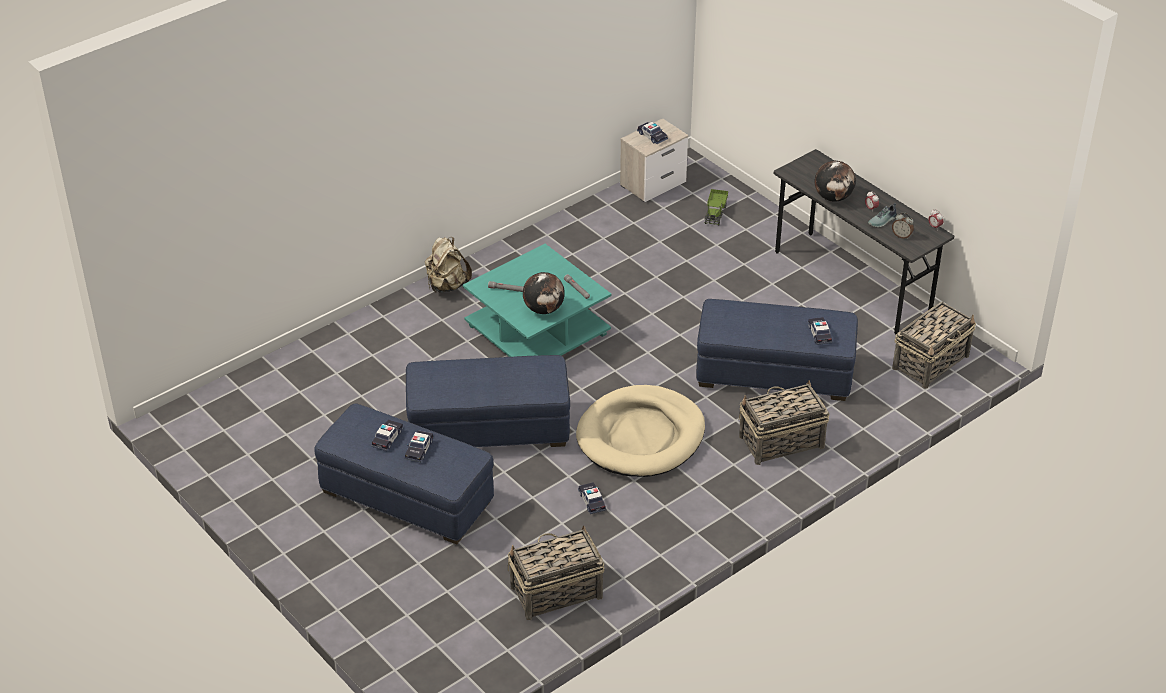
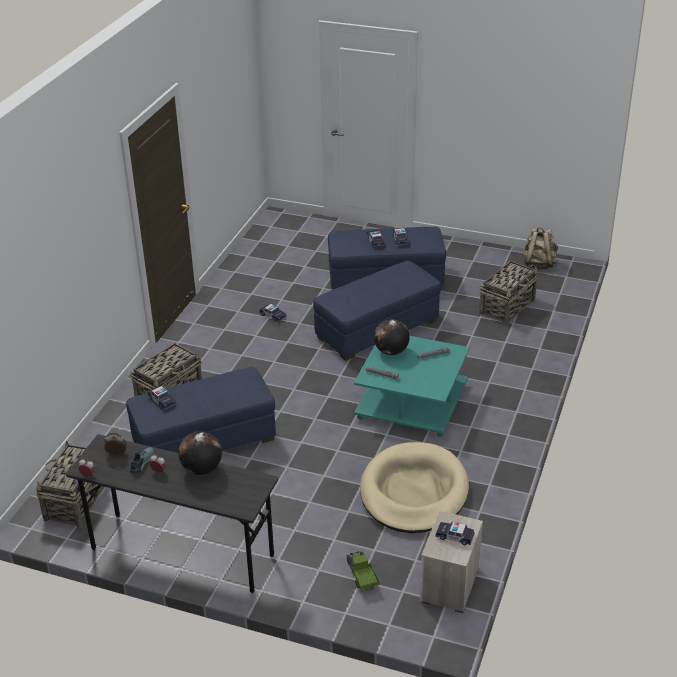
camera: 150 degrees right, 5 degrees down
beige backpack [425,237,472,293] -> beige backpack moved to [523,227,558,269]
basket [508,525,605,620] -> basket moved to [479,261,538,325]
beige dog bed [576,385,705,477] -> beige dog bed moved to [360,442,469,533]

